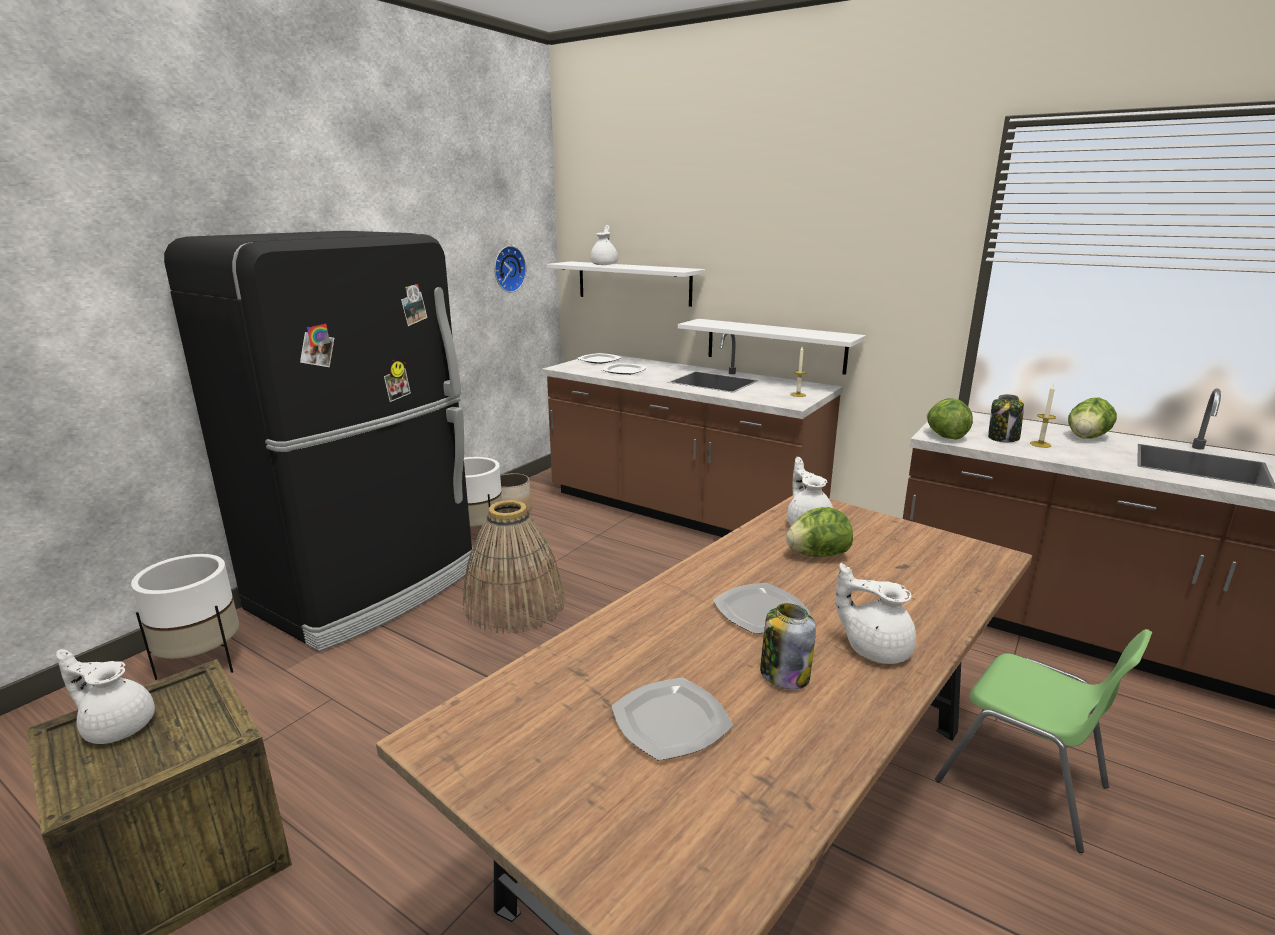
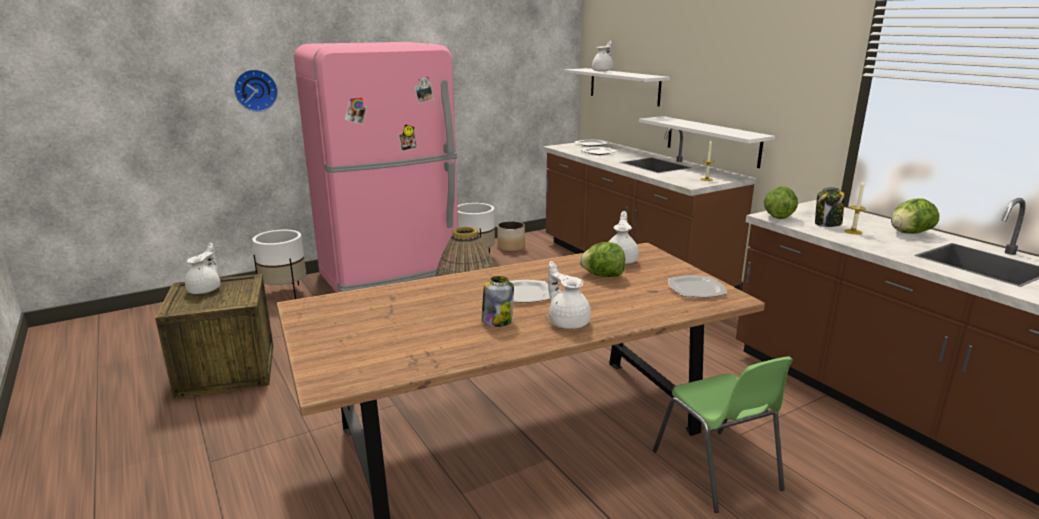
camera: 25 degrees right, 0 degrees up
white teapot [56,649,155,744] -> white teapot turned 60 degrees clockwise [185,243,220,294]
black fridge [164,231,476,652] -> pink fridge [294,42,459,293]
wall clock [494,246,526,293] -> wall clock moved to [234,69,278,112]
plate [612,678,733,761] -> plate moved to [668,276,727,297]

